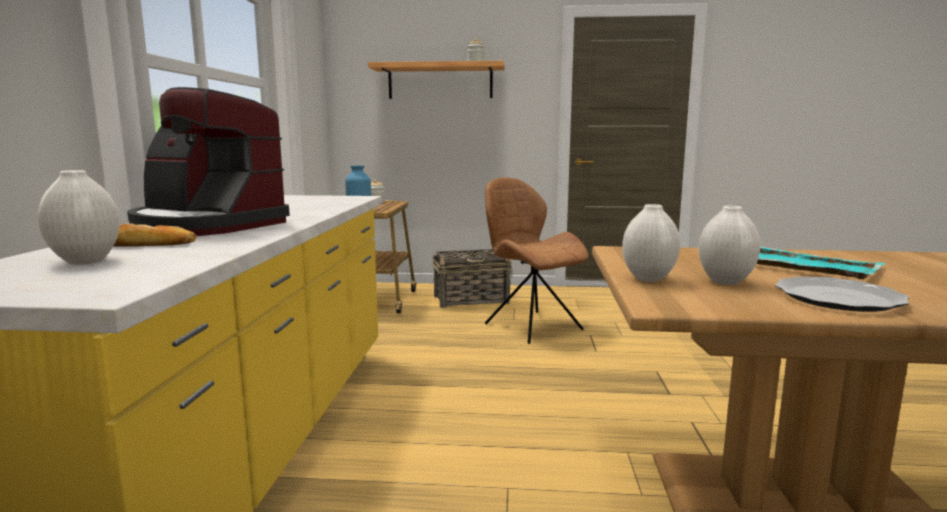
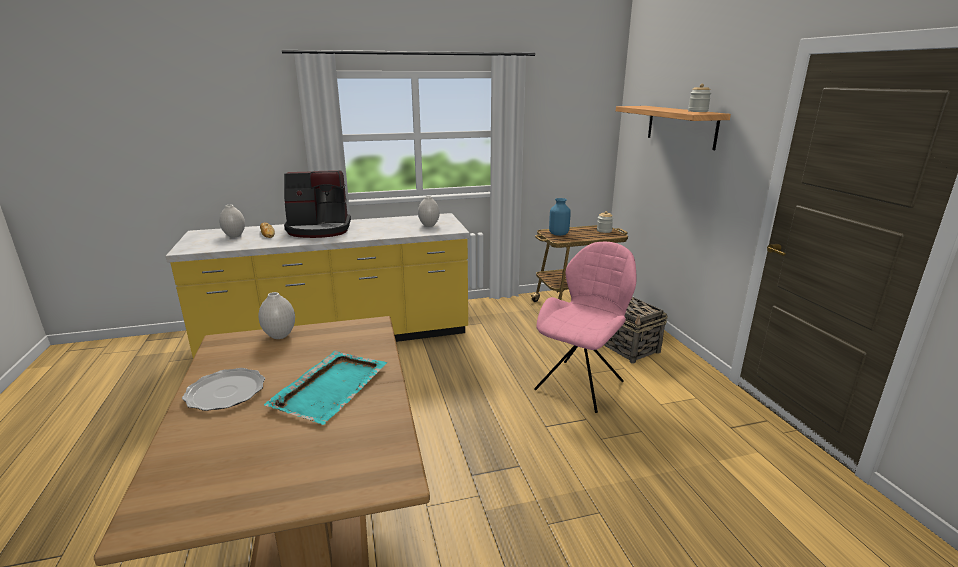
camera: 70 degrees right, 10 degrees up
coffee machine [127,87,290,236] -> coffee machine turned 105 degrees counterclockwise [284,170,351,238]
brown chair [485,177,589,344] -> pink chair [534,242,636,413]
white vase [699,206,760,285] -> white vase moved to [418,196,440,227]

